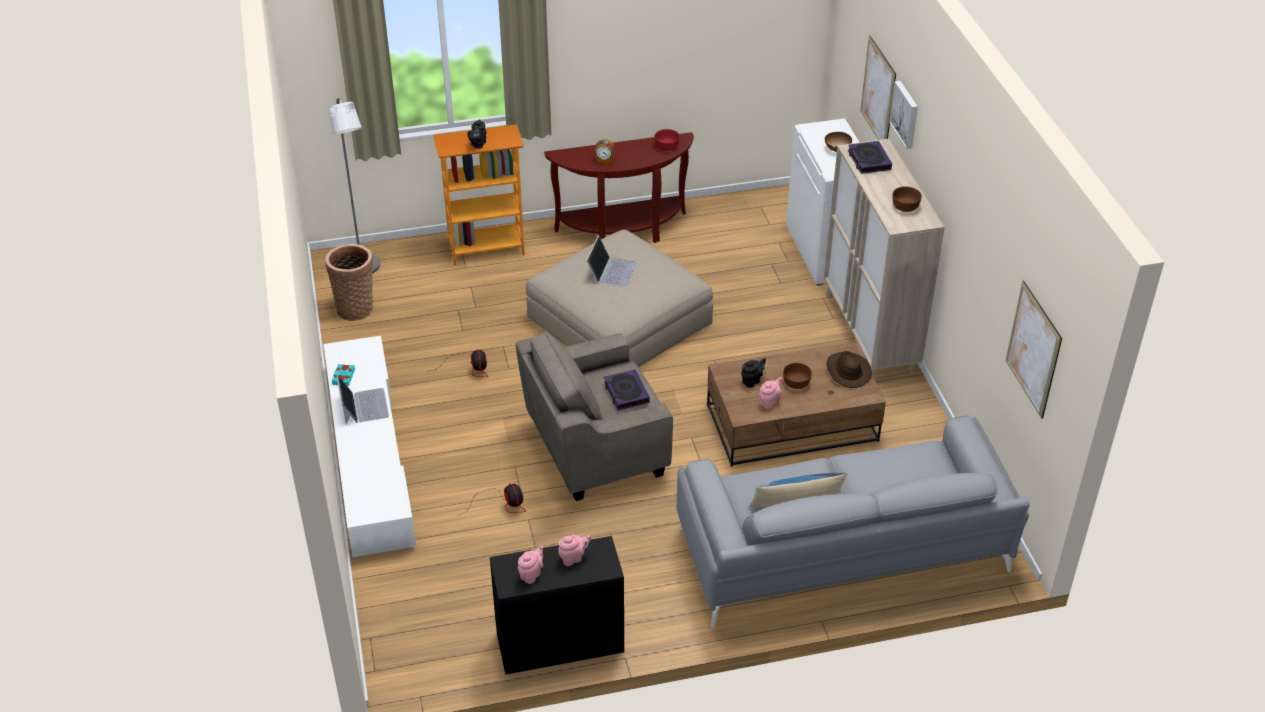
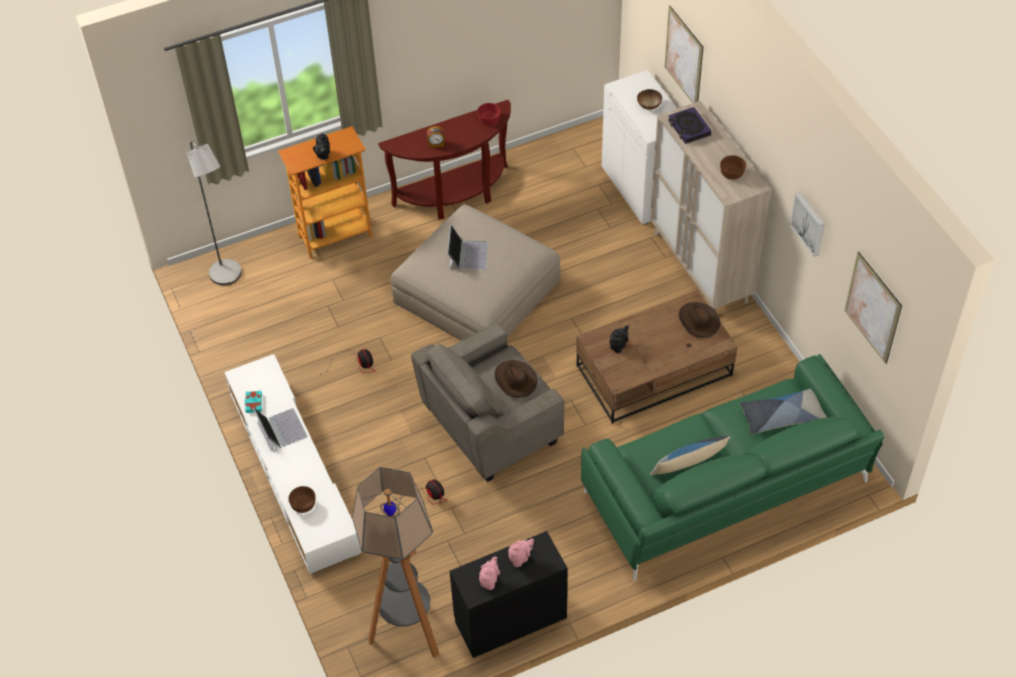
camera: 10 degrees left, 10 degrees up
basket [325,244,373,321] -> none
book [604,369,650,410] -> brown hat [495,360,538,398]
grey sofa [677,415,1029,628] -> green sofa [581,354,884,581]
pink teapot [759,377,782,409] -> none
brown bowl [783,363,812,389] -> brown bowl moved to [288,486,316,513]
picture [889,81,918,149] -> picture moved to [790,193,825,257]
none -> floor lamp [352,467,439,658]
none -> pillow [740,388,827,434]

